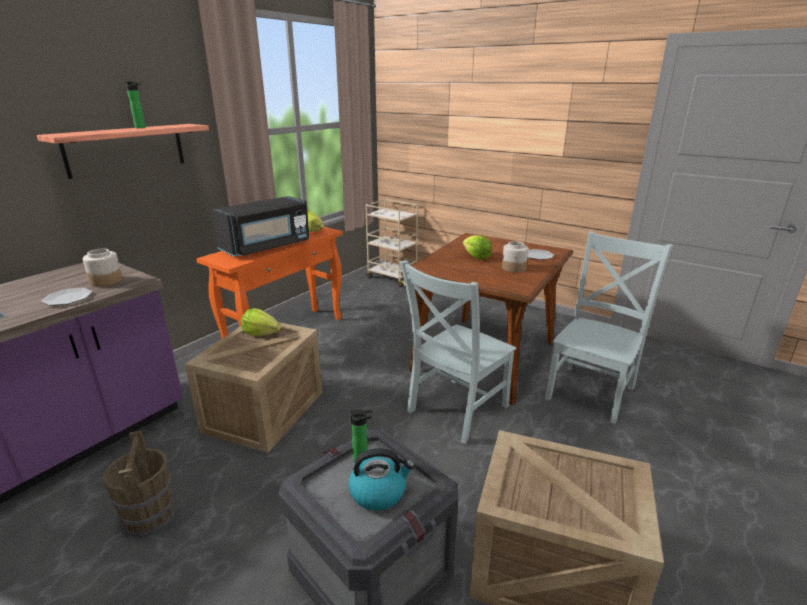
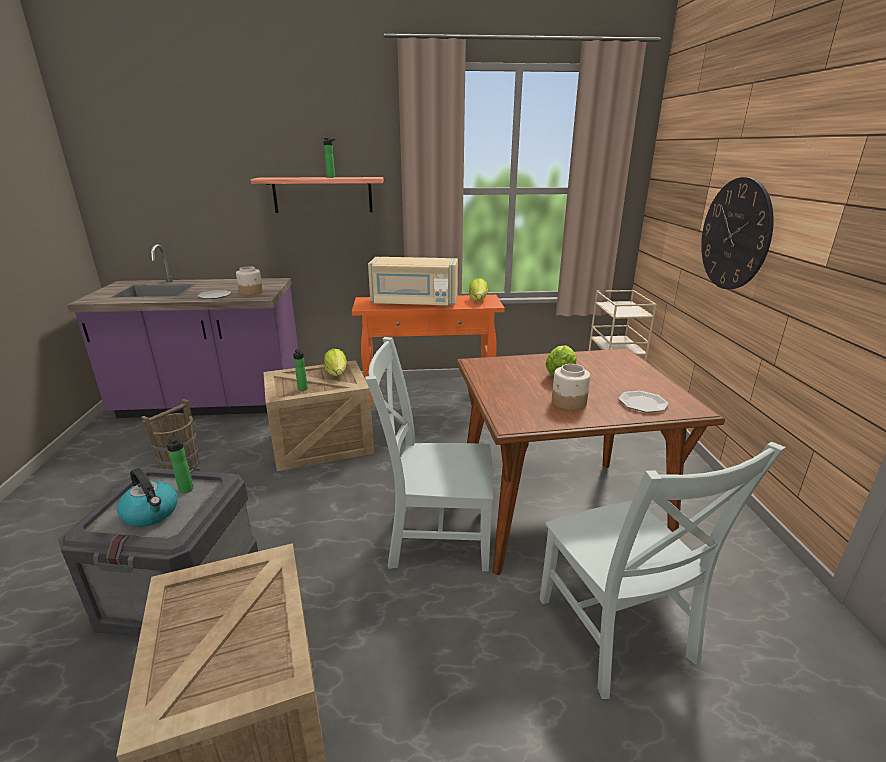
camera: 50 degrees right, 0 degrees up
black microwave [211,196,310,257] -> beige microwave [368,257,458,307]
grey chair [545,231,673,424] -> grey chair turned 75 degrees clockwise [540,442,786,699]
none -> bottle [293,349,308,391]
none -> wall clock [701,177,774,289]

